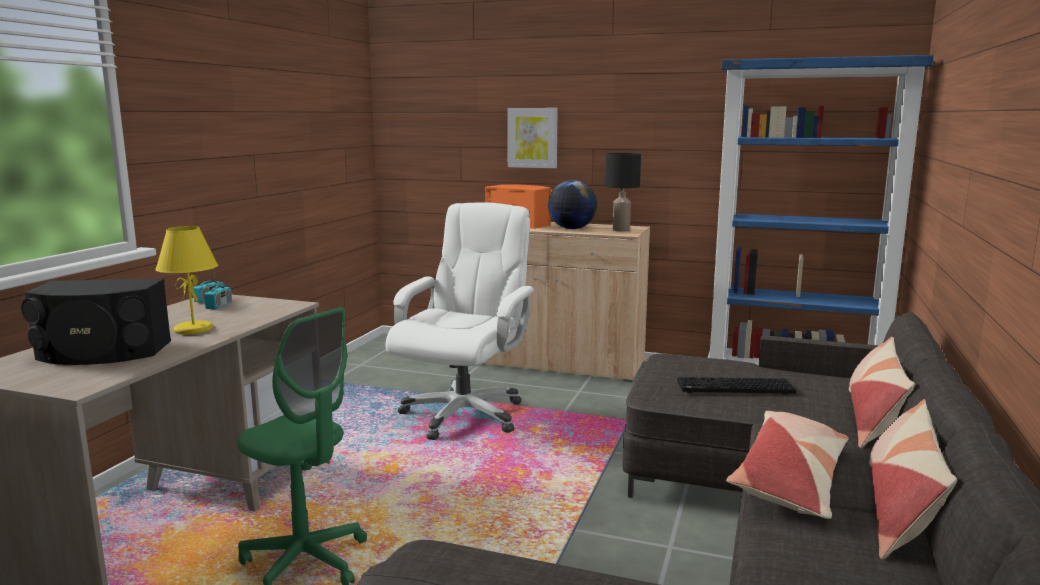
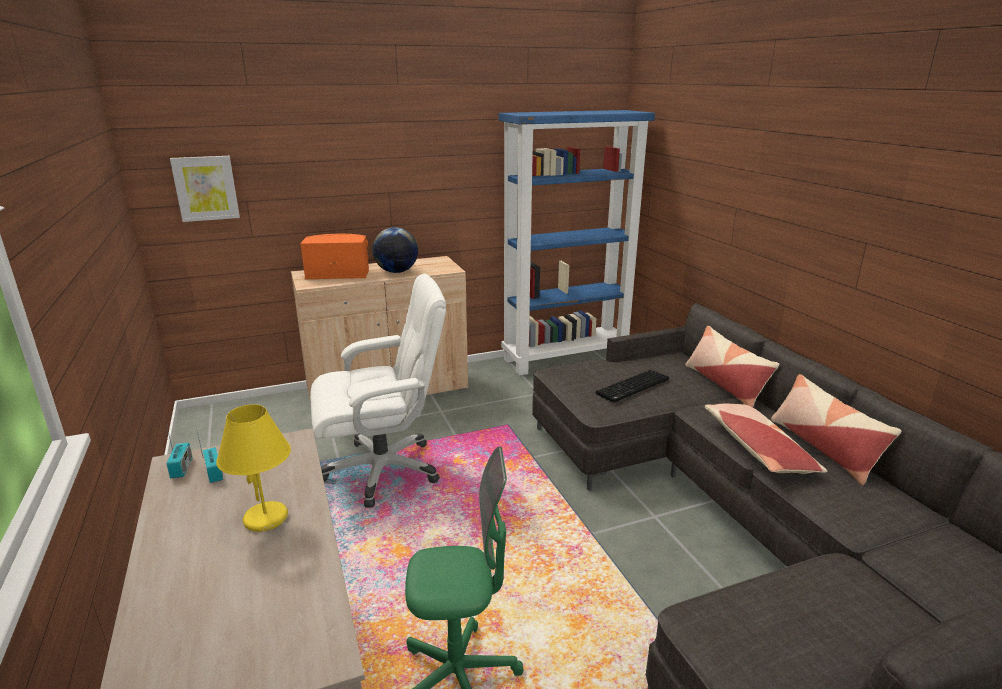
camera: 40 degrees left, 10 degrees up
black speaker [21,278,171,365] -> none
white office chair [386,202,536,440] -> white office chair turned 90 degrees clockwise [310,274,446,508]
picture [507,108,558,168] -> picture moved to [170,156,240,222]
black table lamp [605,153,641,232] -> none

